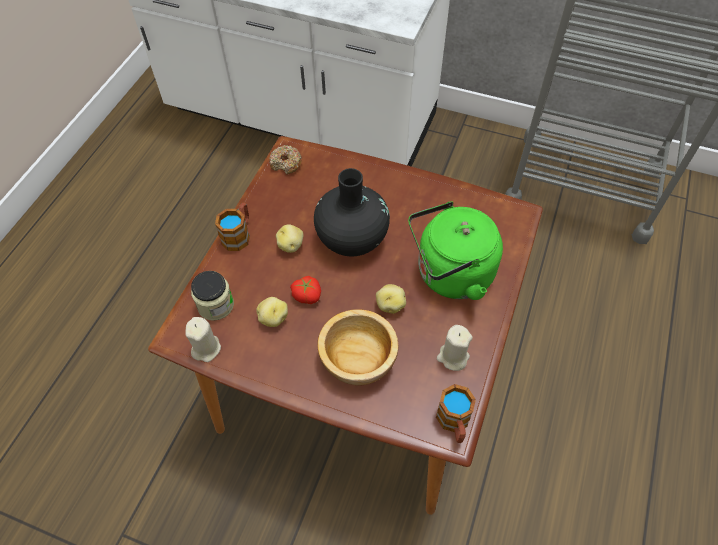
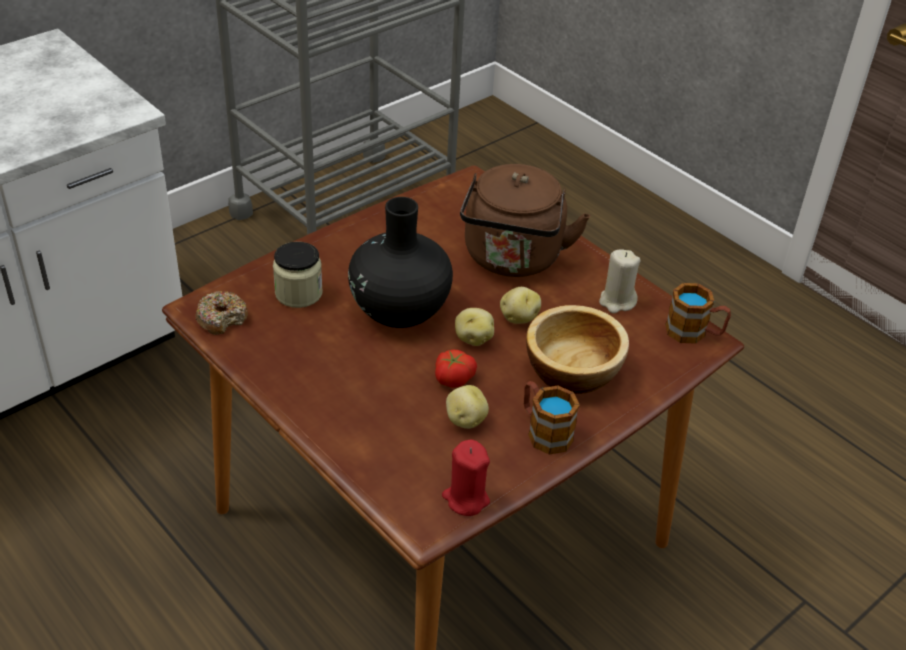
camera: 65 degrees left, 15 degrees down
beige candle [185,317,221,362] -> red candle [442,440,490,516]
jar [191,271,234,321] -> jar moved to [273,242,323,308]
mug [215,203,250,251] -> mug moved to [524,381,580,455]
potato [276,224,303,253] -> potato moved to [455,308,494,346]
green kettle [408,201,503,300] -> brown kettle [460,164,590,277]

